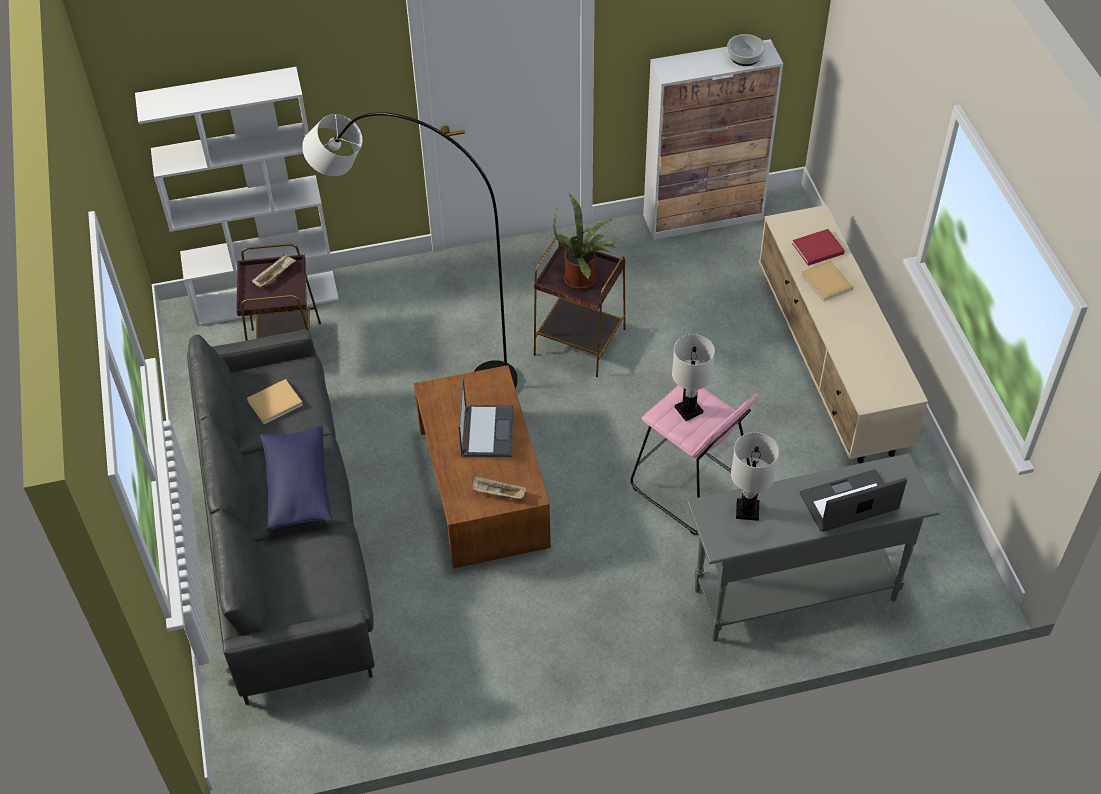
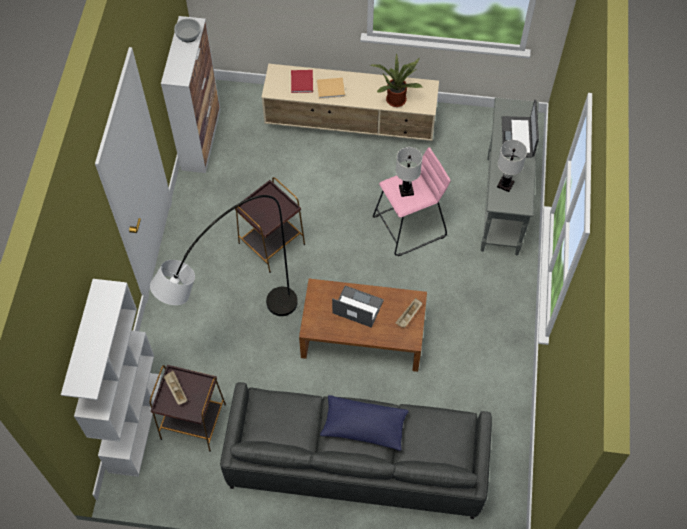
camera: 70 degrees left, 10 degrees up
beige book [247,379,303,424] -> none
potted plant [553,193,617,289] -> potted plant moved to [370,53,422,107]

